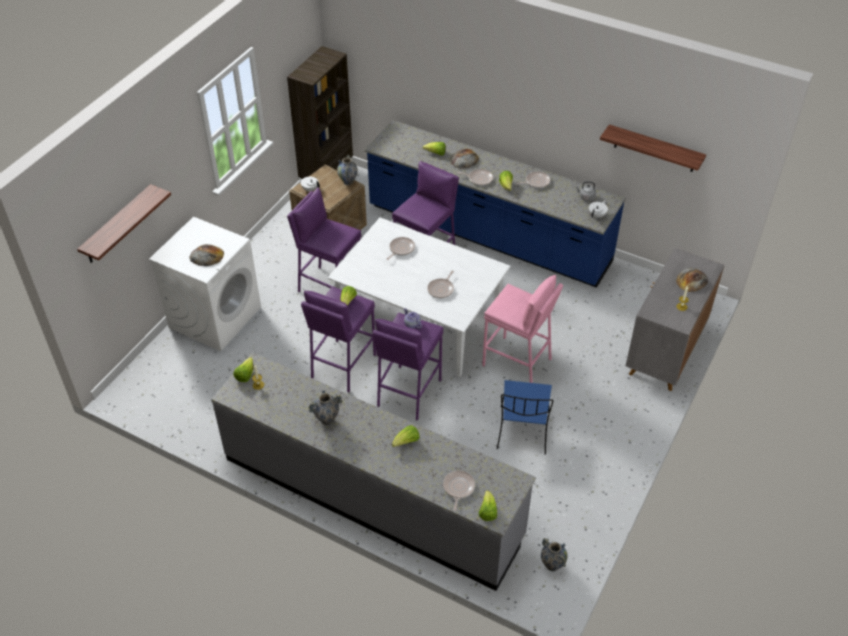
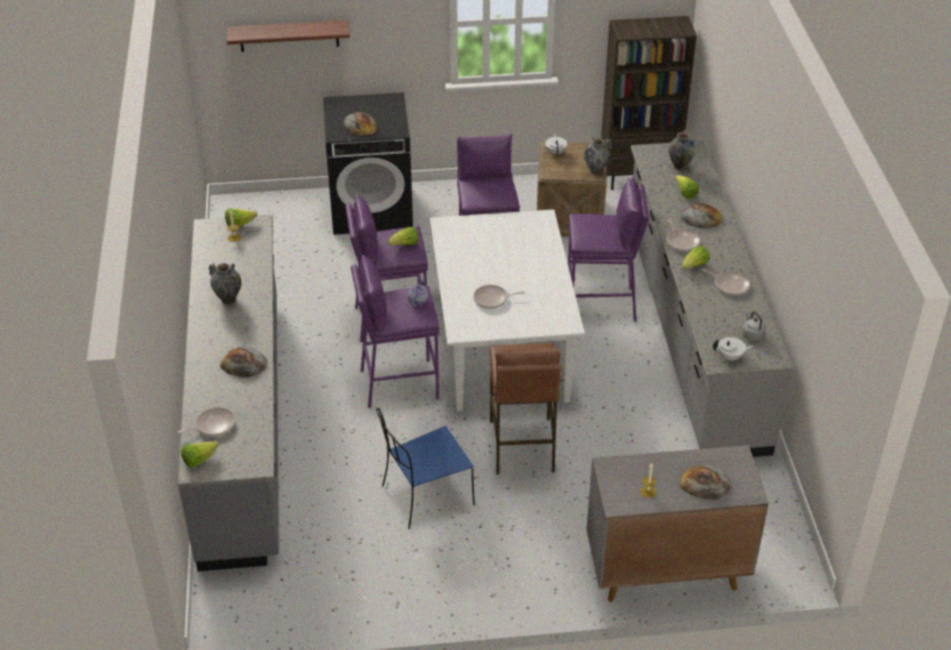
camera: 55 degrees right, 5 degrees down
white washing machine [149,217,261,351] -> black washing machine [323,92,413,235]
blue counter [365,120,626,288] -> grey counter [631,141,793,457]
frying pan [386,237,415,260] -> none
lettuce [392,425,420,447] -> bread [220,347,268,377]
pink stool [482,275,563,383] -> brown stool [489,343,561,475]
vase [541,538,568,571] -> vase moved to [669,130,696,170]
shelf [600,124,706,172] -> none

